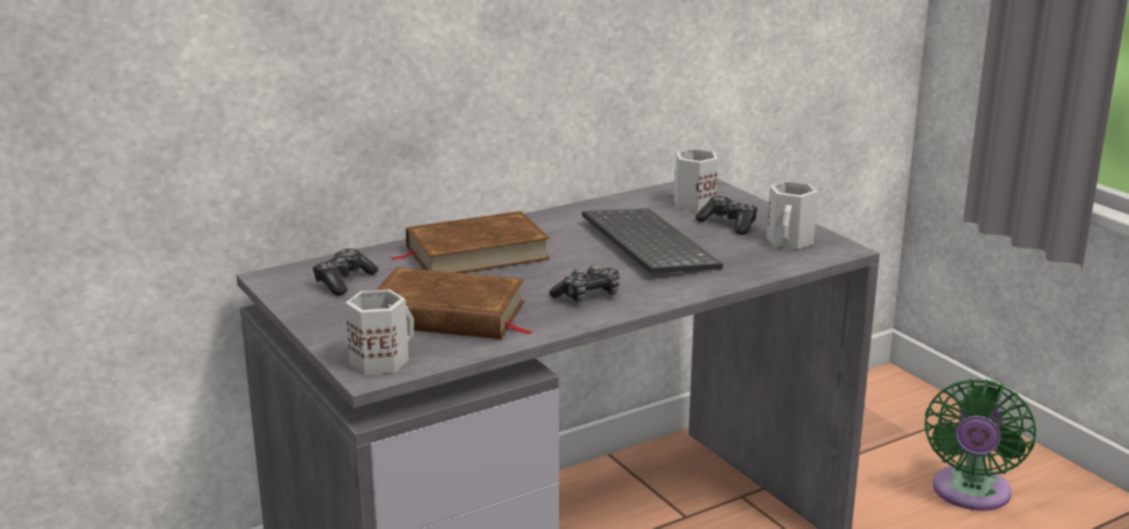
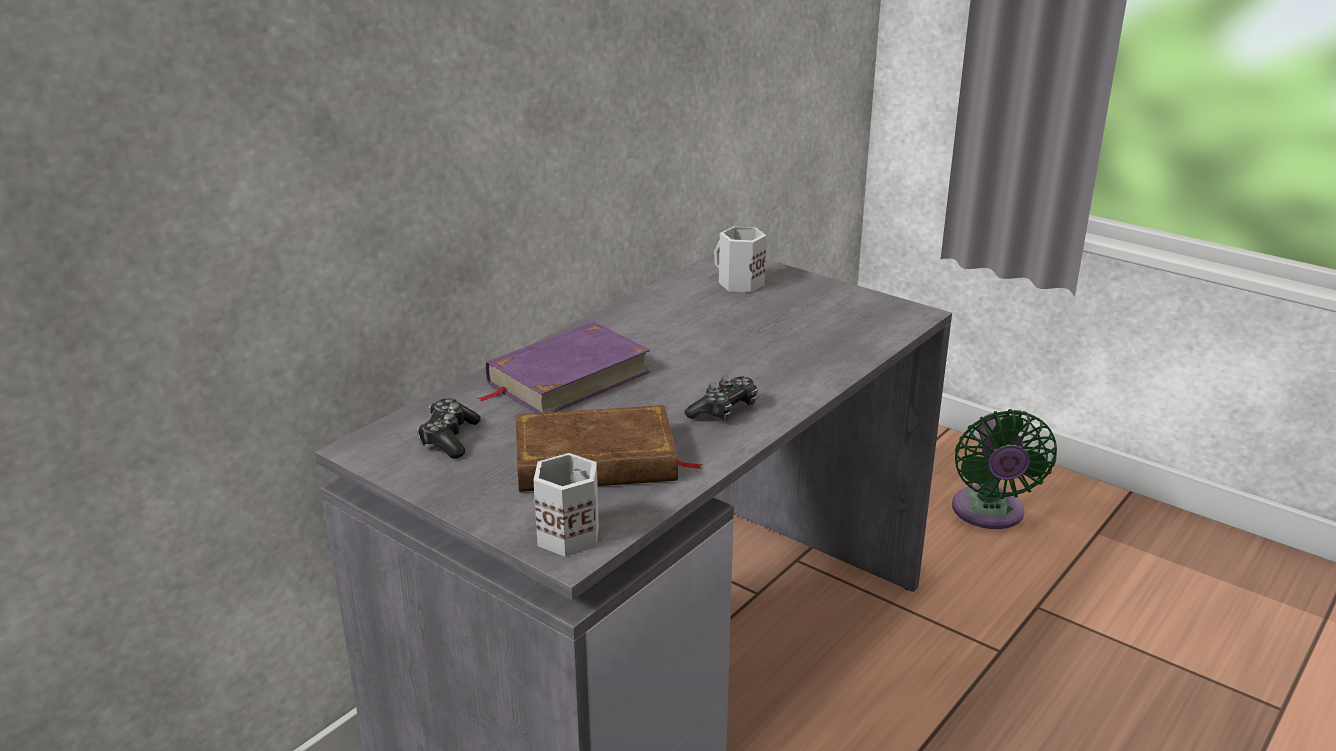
camera: 20 degrees left, 5 degrees up
brown book [390,211,550,273] -> purple book [478,321,650,413]
keyboard [582,209,723,273] -> none
game controller [695,196,758,235] -> none
white mug [767,181,818,250] -> none

